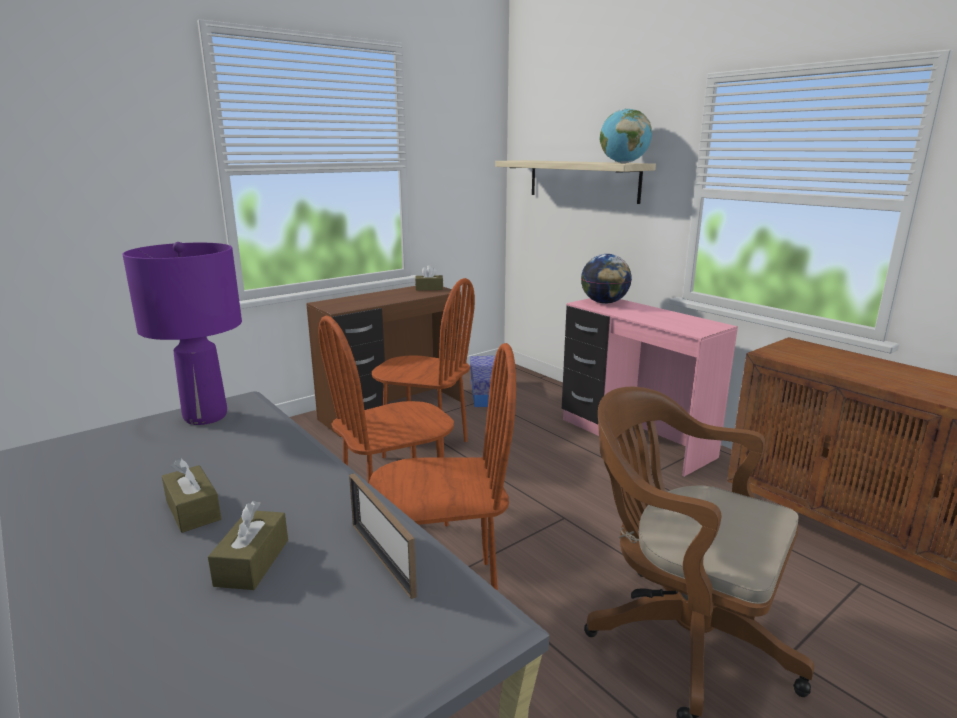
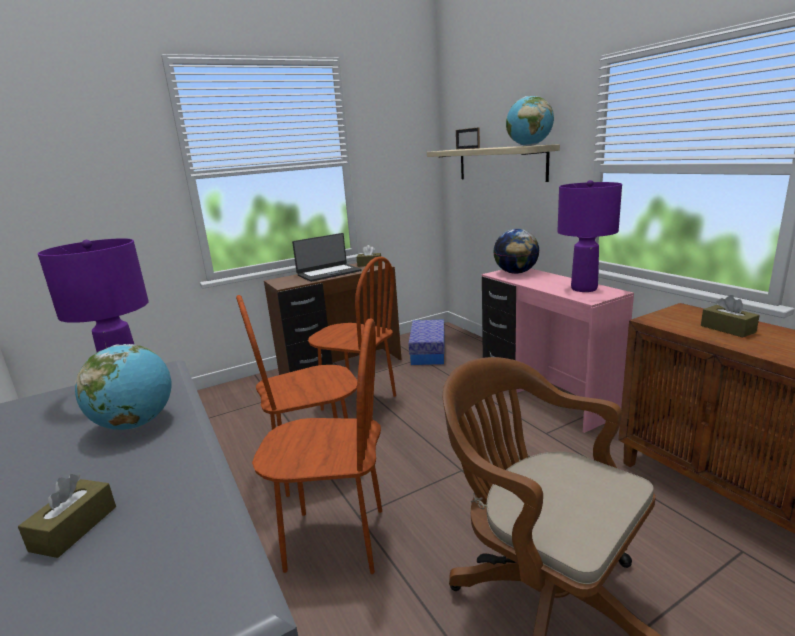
camera: 10 degrees right, 0 degrees up
brown tissue box [162,458,221,533] -> brown tissue box moved to [701,295,760,337]
picture frame [349,473,417,599] -> picture frame moved to [456,127,480,150]
none -> globe [75,344,172,430]
none -> laptop [292,233,361,282]
none -> purple table lamp [557,180,622,292]

